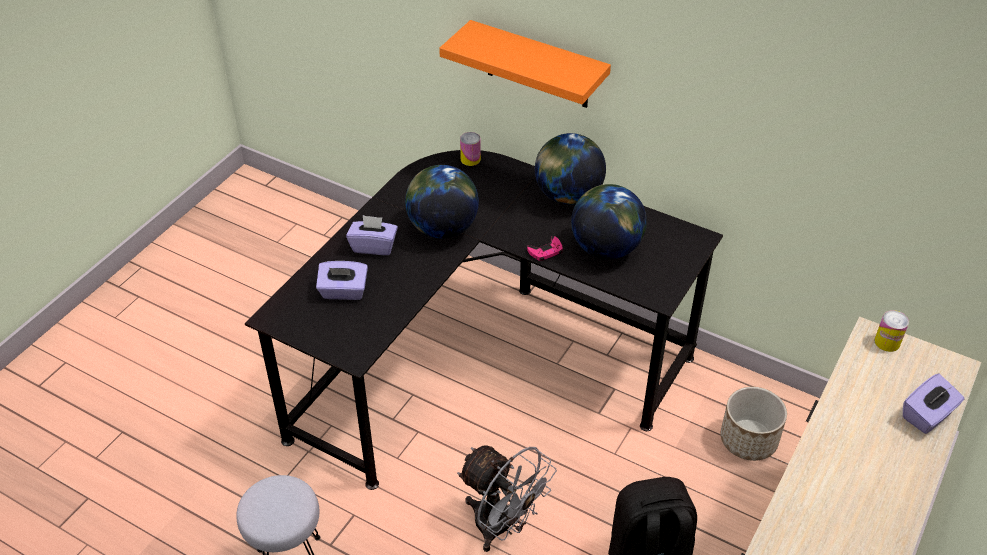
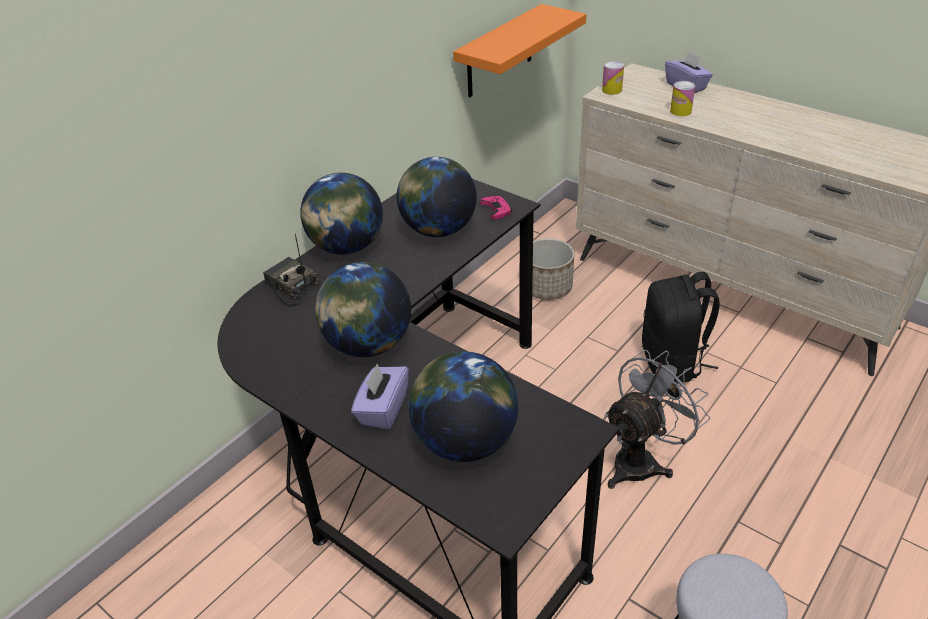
camera: 80 degrees left, 5 degrees down
purple tissue box [316,261,368,300] -> globe [408,351,518,462]
orange shelf [439,20,611,108] -> orange shelf moved to [453,4,586,97]
can [460,132,481,166] -> can moved to [670,81,695,116]
pink game controller [527,236,563,261] -> pink game controller moved to [480,196,512,220]
none -> radio [263,234,319,306]

